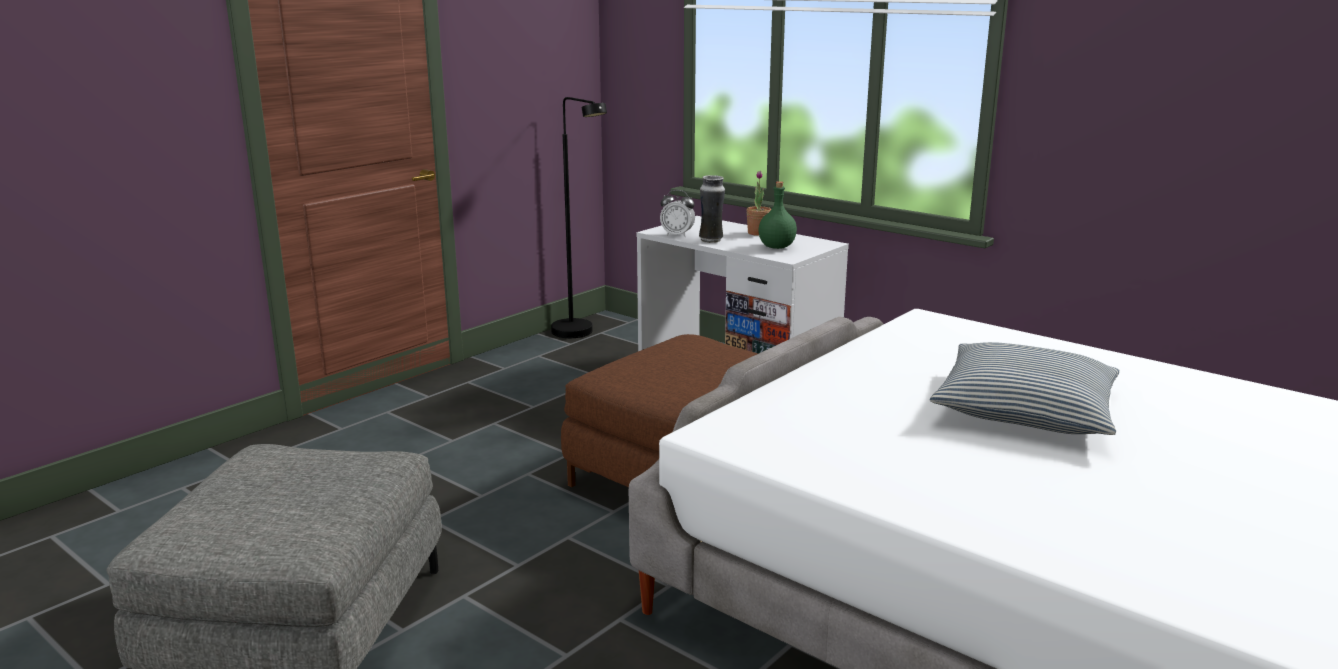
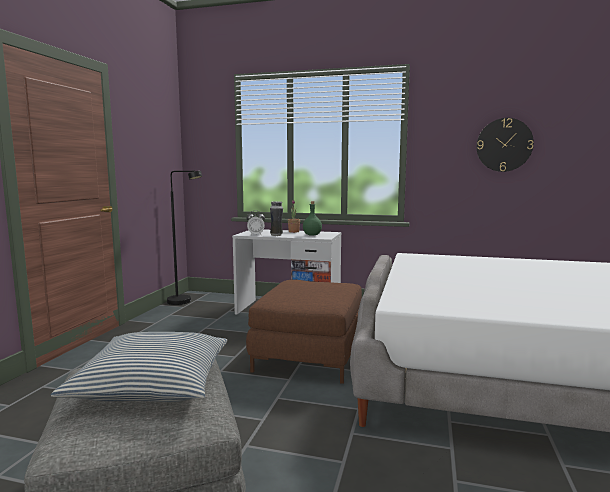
camera: 25 degrees left, 10 degrees down
pillow [930,342,1120,435] -> pillow moved to [51,332,227,402]
none -> wall clock [476,118,534,172]

